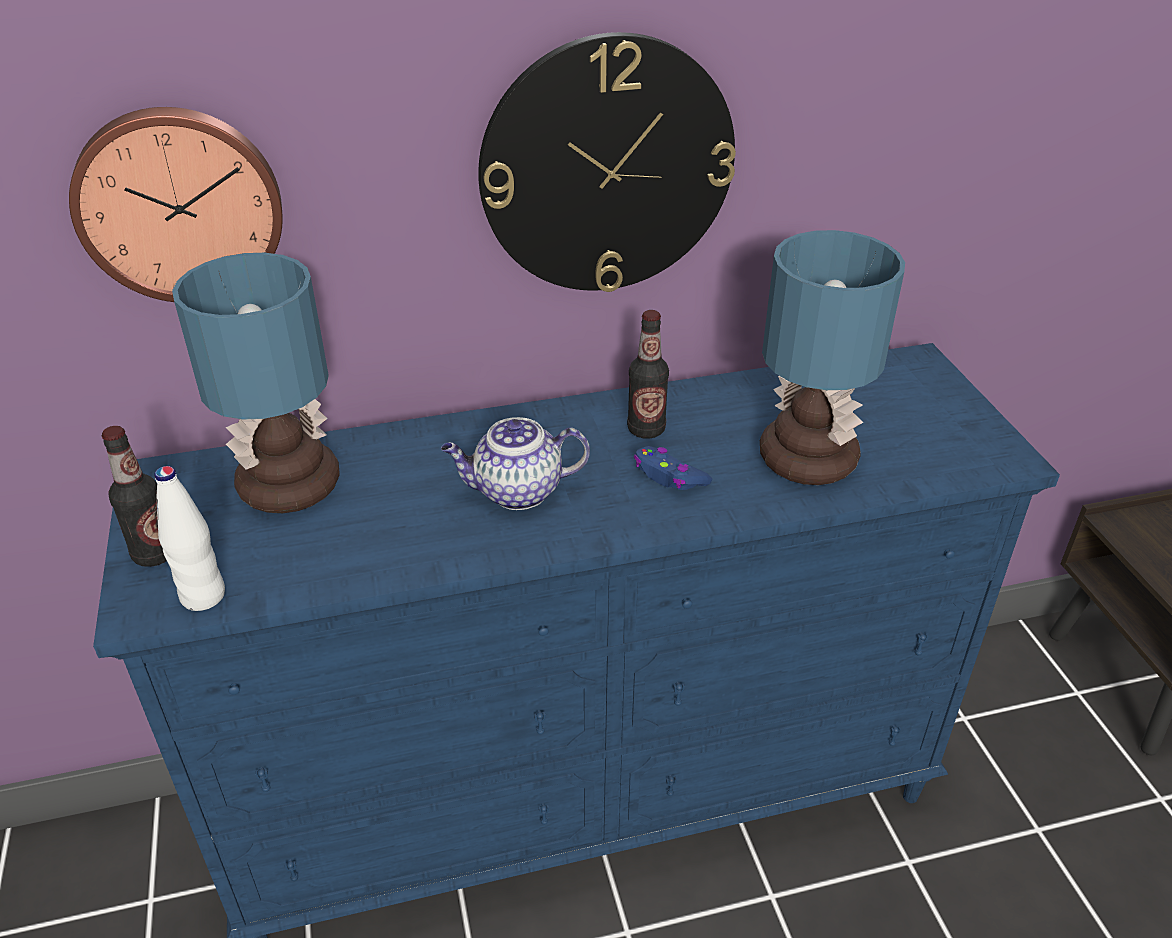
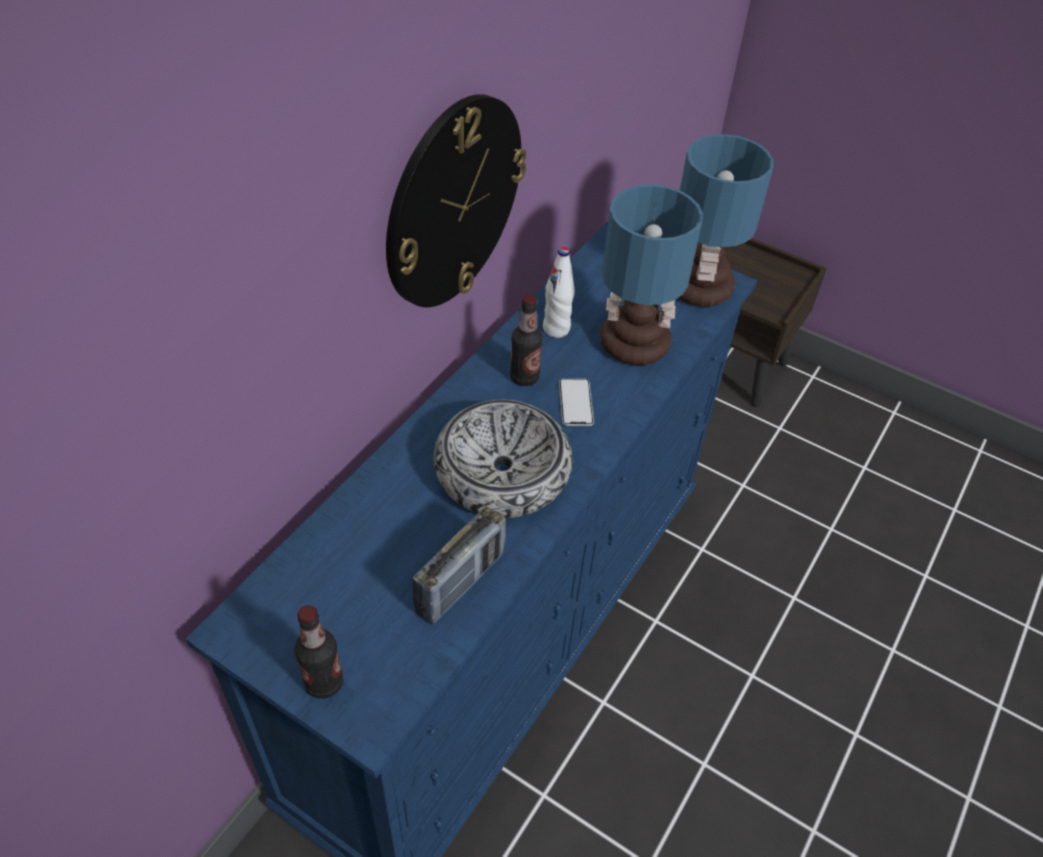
camera: 45 degrees left, 10 degrees up
wall clock [69,107,283,302] -> none
white bottle [154,466,225,611] -> white bottle moved to [543,247,575,338]
table lamp [172,253,339,513] -> table lamp moved to [678,134,774,307]
teapot [441,417,590,510] -> bowl [433,400,572,518]
blue game controller [634,446,712,490] -> phone [559,378,594,426]
none -> radio [412,507,506,625]

